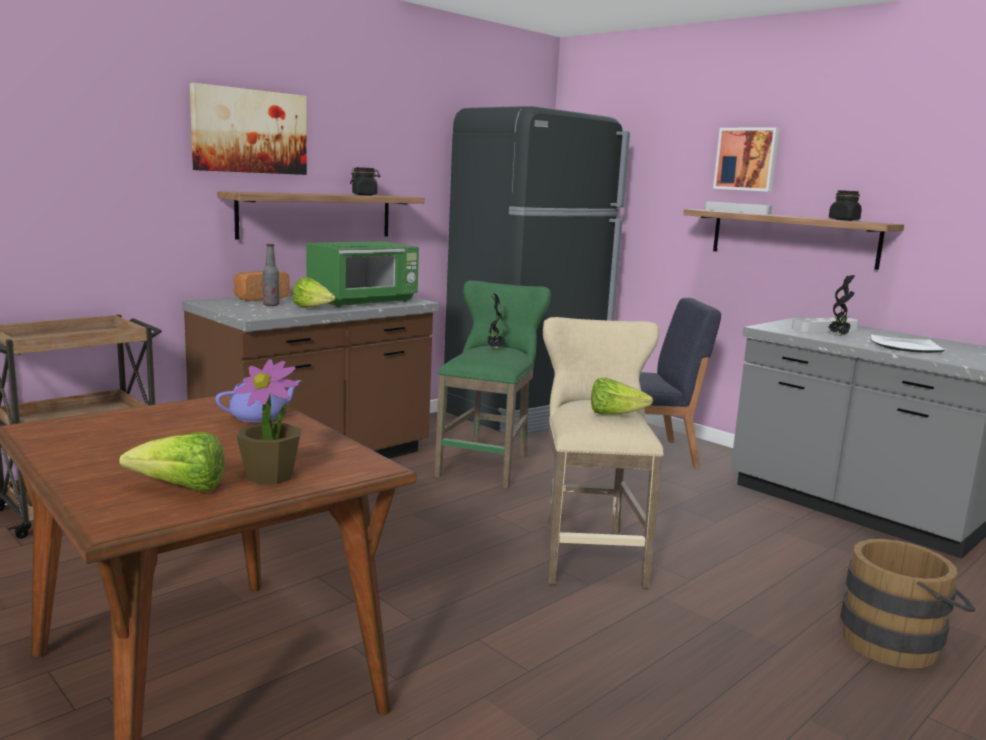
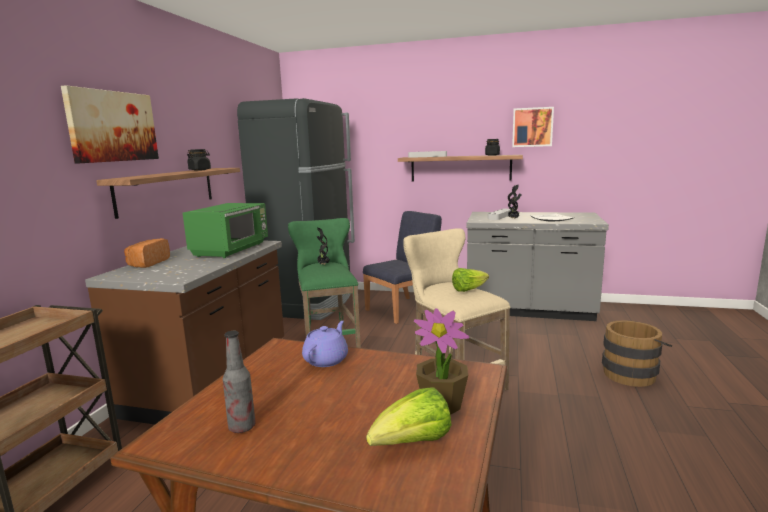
camera: 30 degrees left, 0 degrees up
bottle [263,244,279,306] -> bottle moved to [223,331,256,433]
lettuce [292,277,336,308] -> none
picture [713,127,780,192] -> picture moved to [512,107,554,147]

